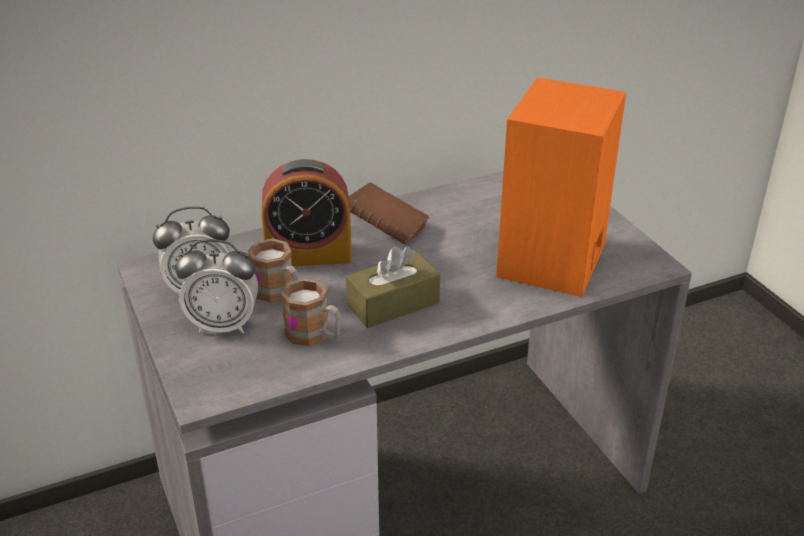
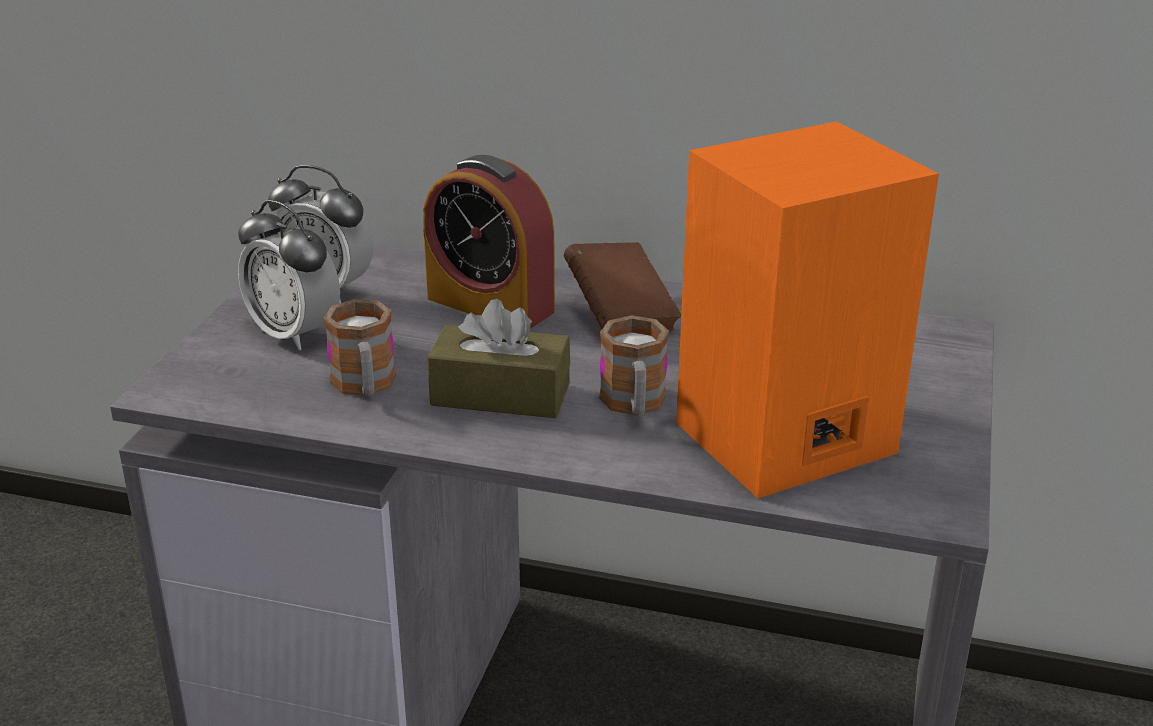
camera: 40 degrees right, 5 degrees down
mug [248,238,298,302] -> mug moved to [599,315,669,416]

